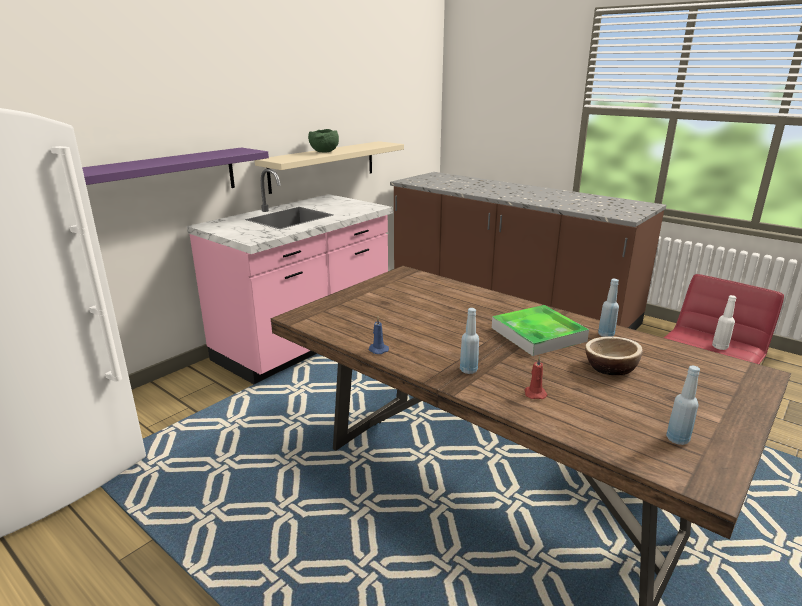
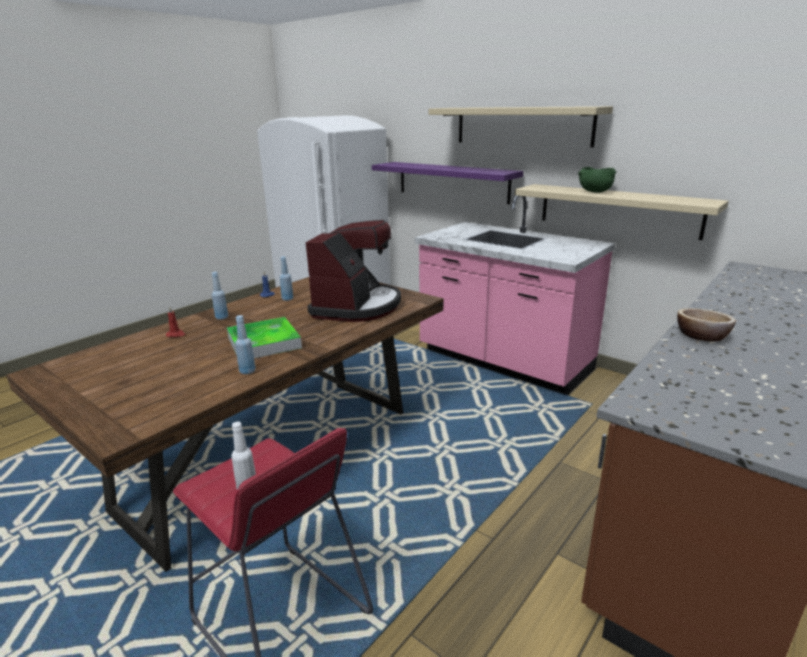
camera: 90 degrees right, 0 degrees up
bowl [585,336,643,375] -> bowl moved to [677,308,736,342]
blue bottle [666,366,700,445] -> blue bottle moved to [279,256,293,301]
none -> coffee machine [306,220,401,322]
none -> beige shelf [429,106,613,147]

